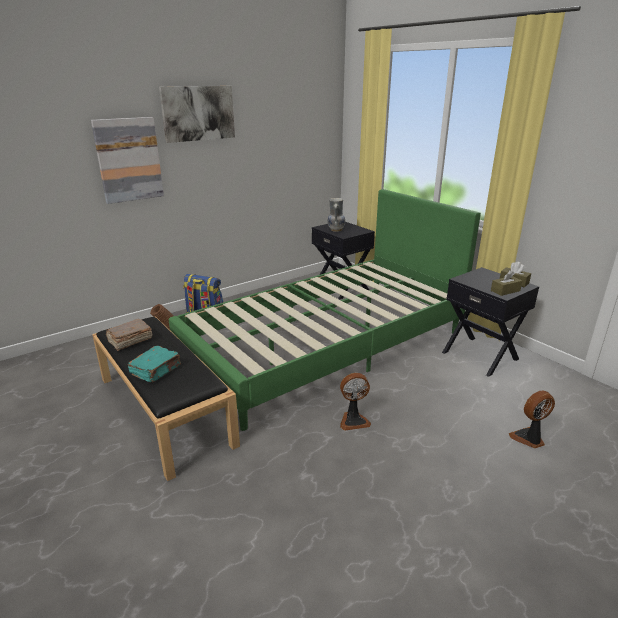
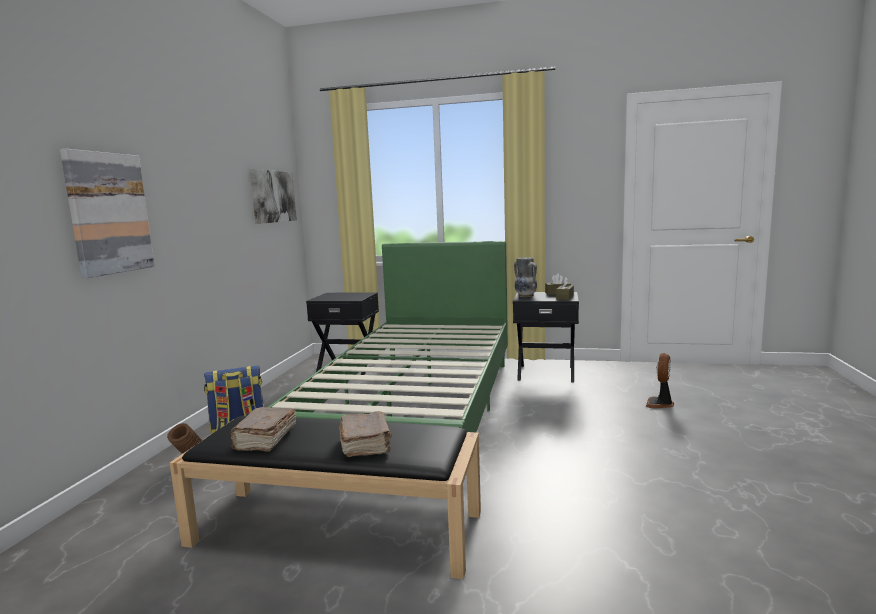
camera: 40 degrees left, 15 degrees down
turquoise book [128,346,181,382] -> brown book [339,411,392,457]
picture [159,86,235,143] -> picture moved to [250,169,297,224]
vase [328,198,345,232] -> vase moved to [514,257,537,297]
fan [340,373,371,431] -> none

